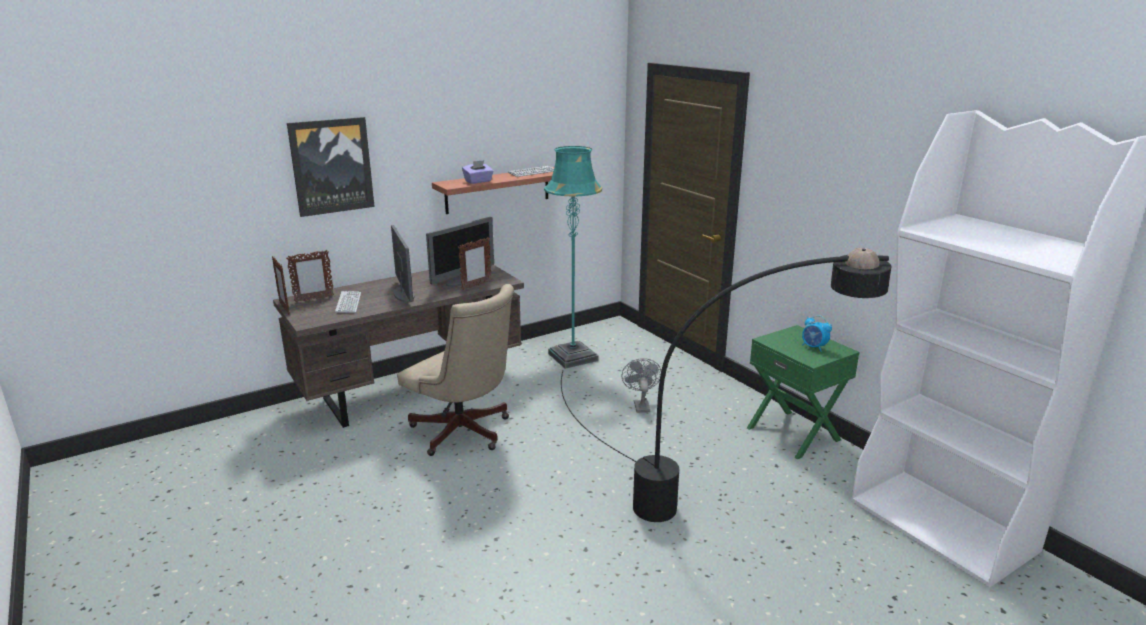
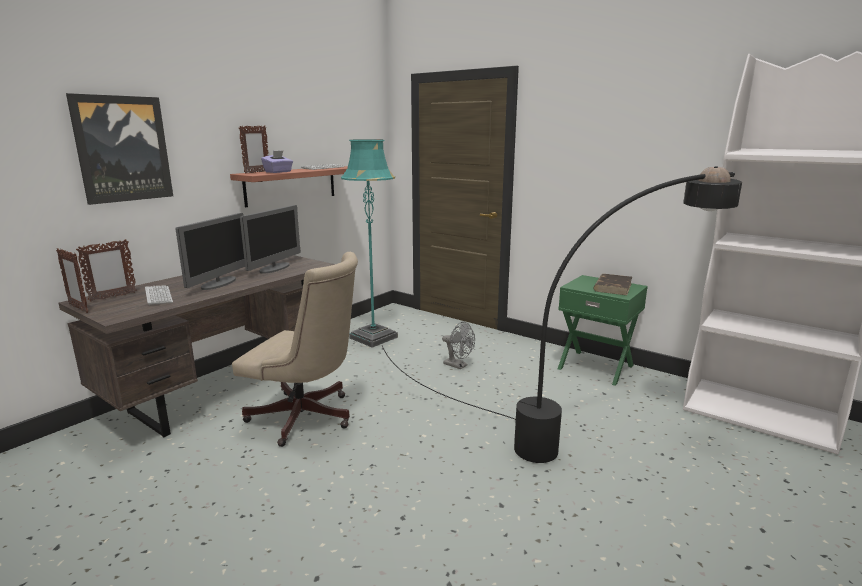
camera: 20 degrees left, 5 degrees down
monitor [391,225,415,302] -> monitor turned 60 degrees clockwise [175,213,245,290]
picture frame [458,237,492,290] -> picture frame moved to [239,126,269,174]
grey fan [622,358,661,413] -> grey fan turned 150 degrees clockwise [442,321,475,369]
alarm clock [802,315,832,352] -> brown book [593,274,632,295]

